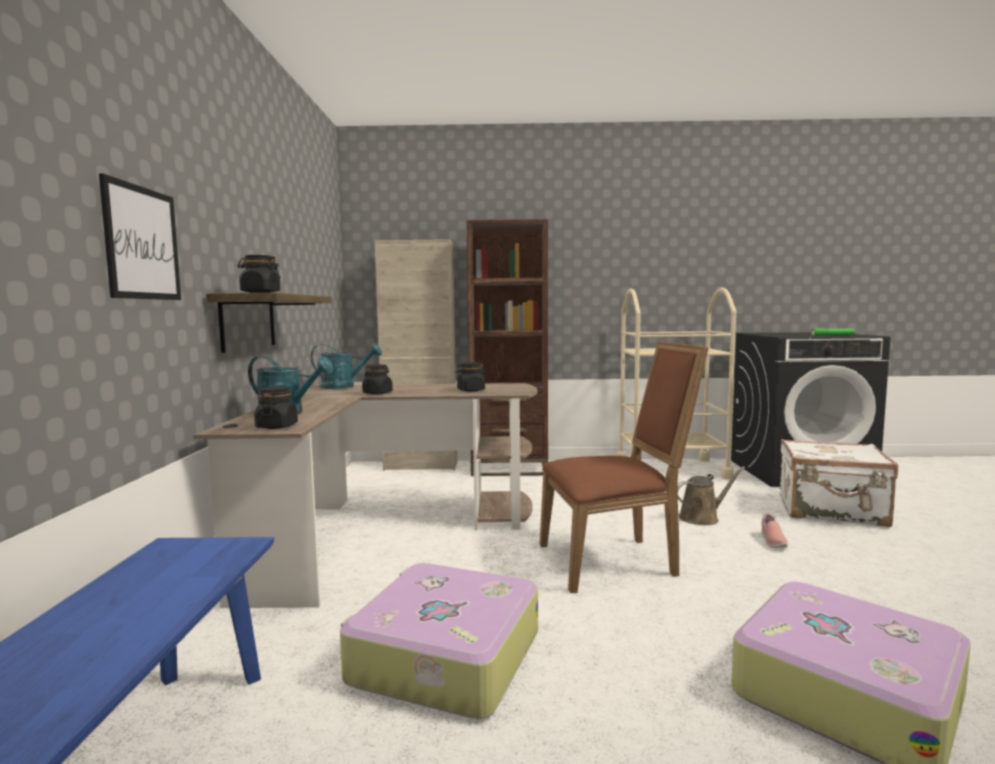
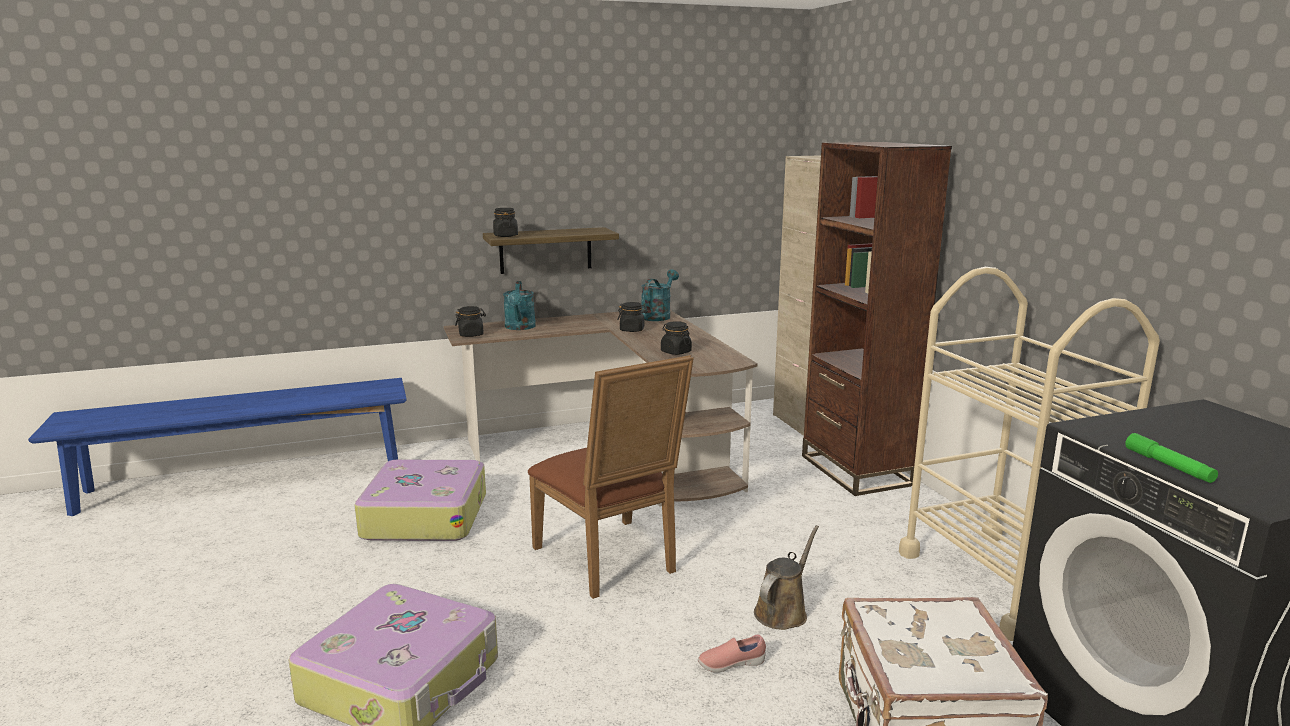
camera: 70 degrees right, 10 degrees up
picture [99,173,181,300] -> none
turquoise watering can [311,343,382,389] -> turquoise watering can turned 135 degrees counterclockwise [641,270,679,321]
brown watering can [678,466,745,525] -> brown watering can turned 105 degrees counterclockwise [754,525,819,630]

